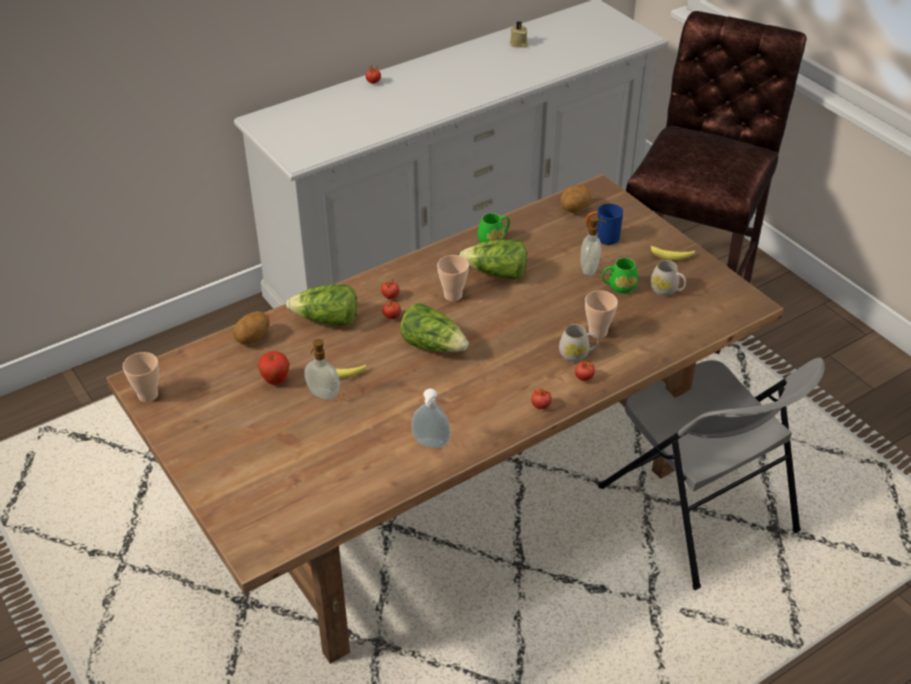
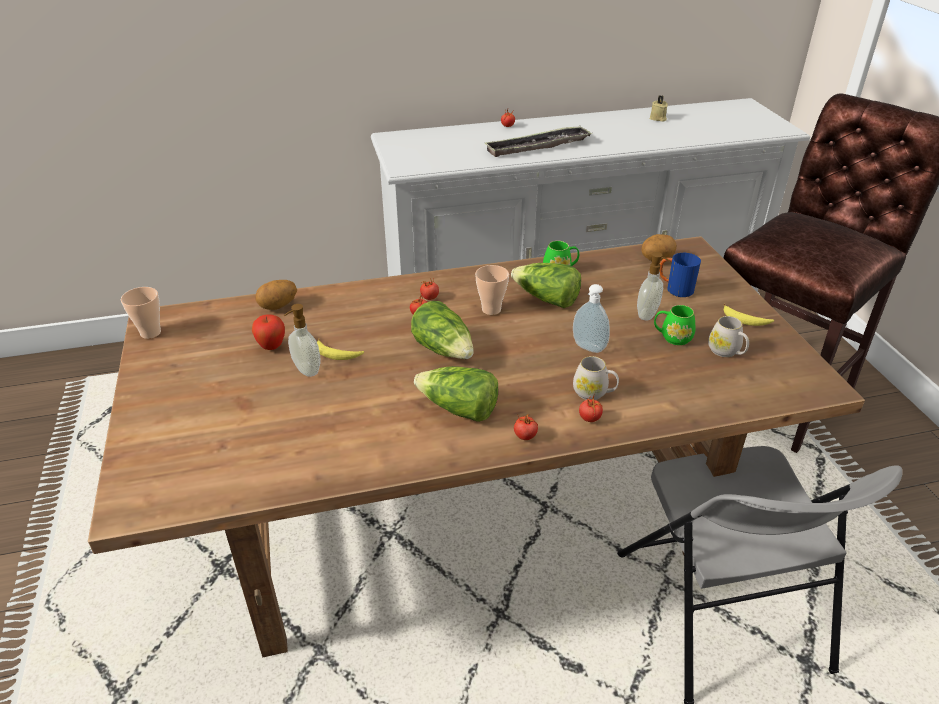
camera: 20 degrees right, 5 degrees down
lettuce [286,284,357,325] -> lettuce moved to [414,366,498,422]
soap dispenser [411,389,451,448] -> soap dispenser moved to [573,284,610,353]
cup [585,290,618,338] -> none
none -> tray [485,125,593,157]

